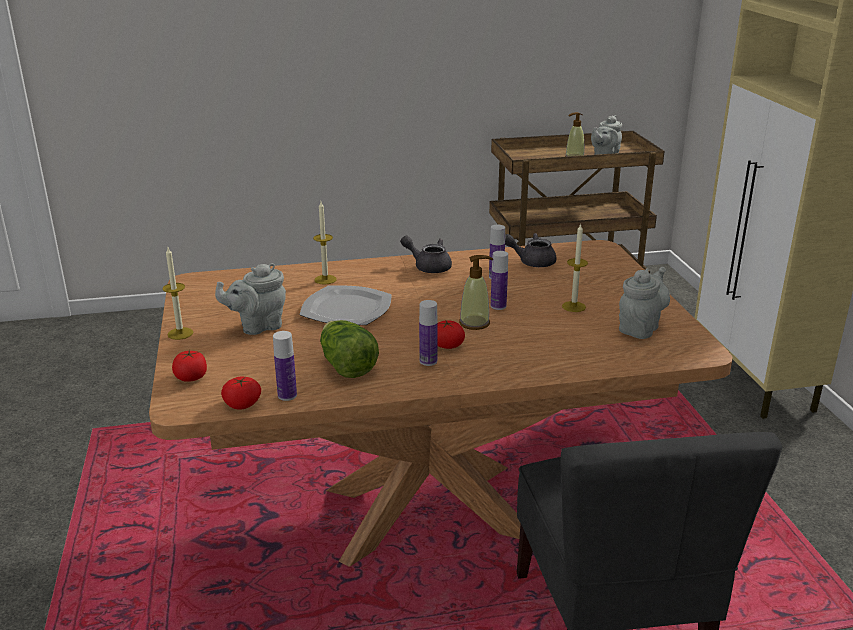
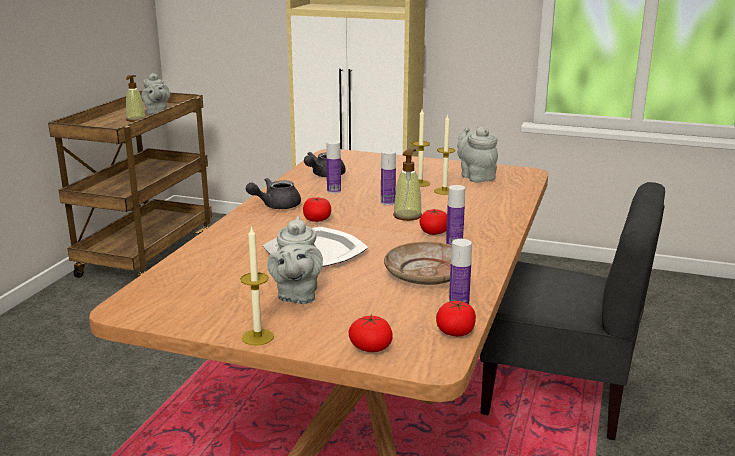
camera: 60 degrees left, 5 degrees down
candle [313,202,337,285] -> candle moved to [434,114,455,195]
lettuce [320,320,379,378] -> beige plate [384,242,452,285]
none -> tomato [303,197,331,222]

